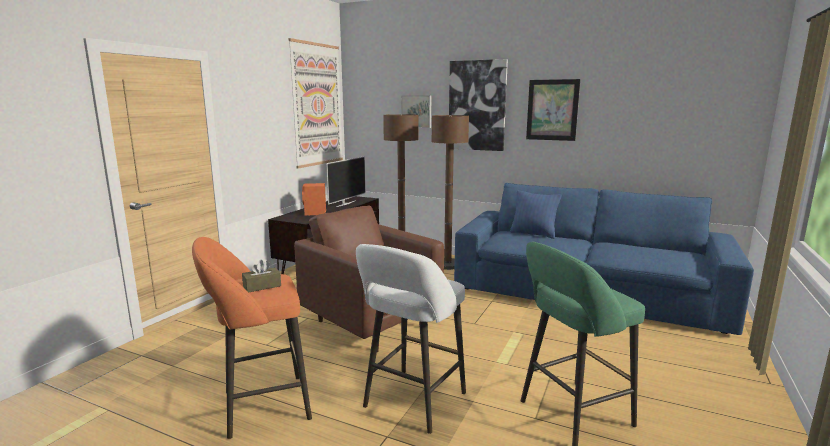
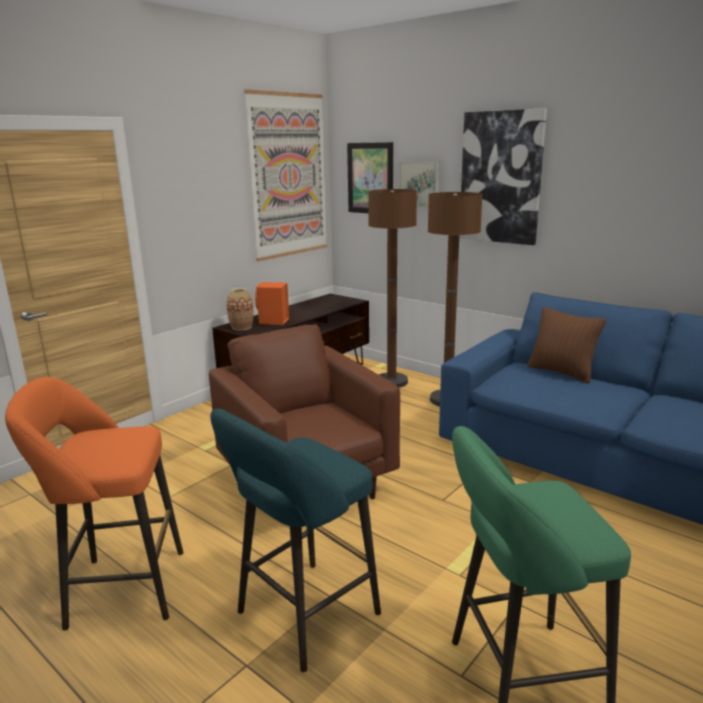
camera: 15 degrees right, 5 degrees up
brown tissue box [242,260,281,292] -> none
television [326,156,366,207] -> none
white stool [356,244,466,434] -> turquoise stool [210,408,381,672]
blue pillow [510,190,561,239] -> brown pillow [527,307,606,384]
picture [526,79,580,141] -> picture moved to [347,142,393,213]
none -> vase [226,288,254,331]

